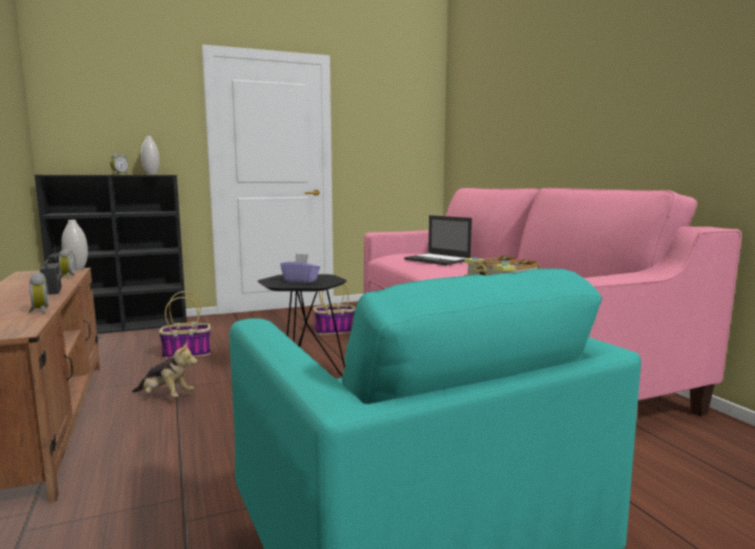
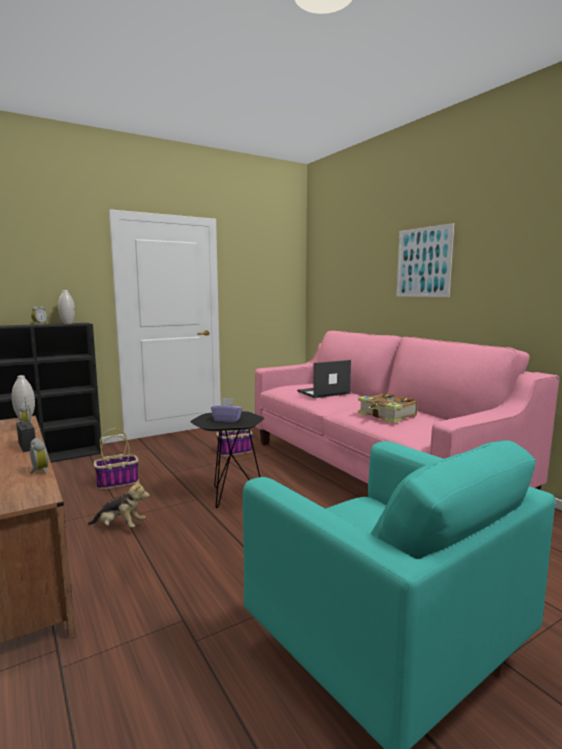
camera: 10 degrees left, 0 degrees up
laptop [404,215,472,266] -> laptop turned 120 degrees clockwise [297,360,351,398]
none -> picture [396,223,454,297]

